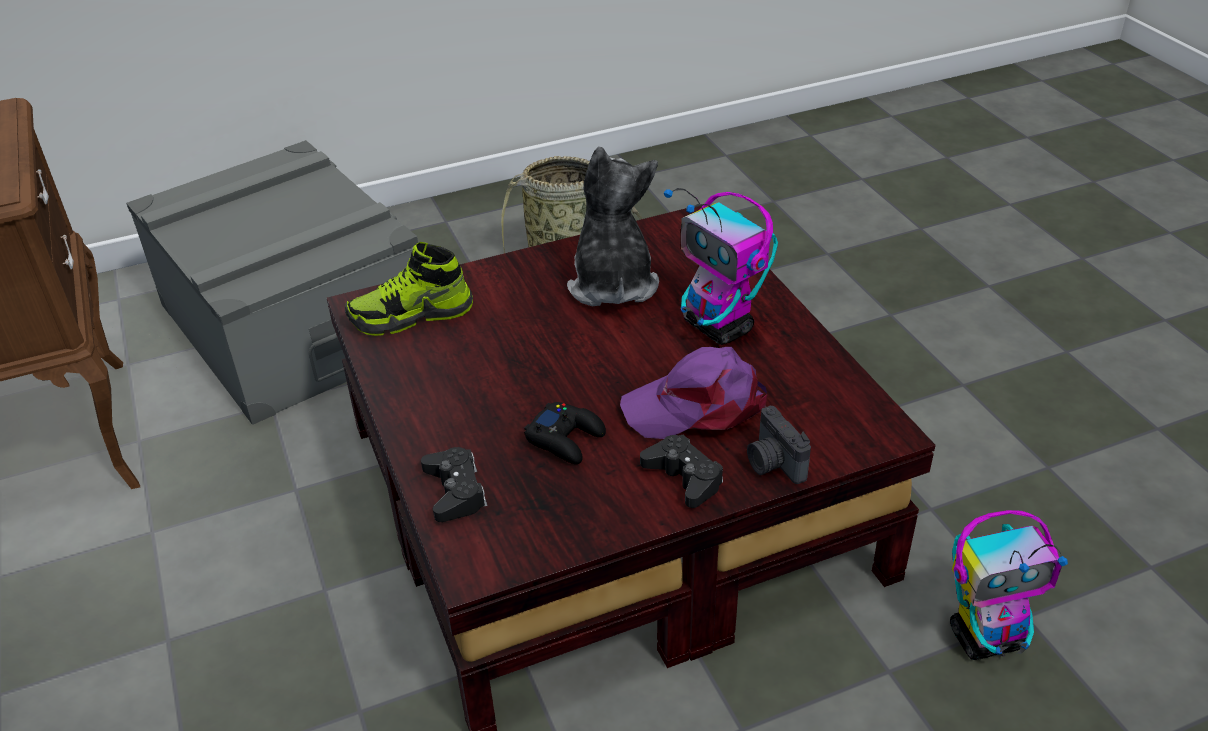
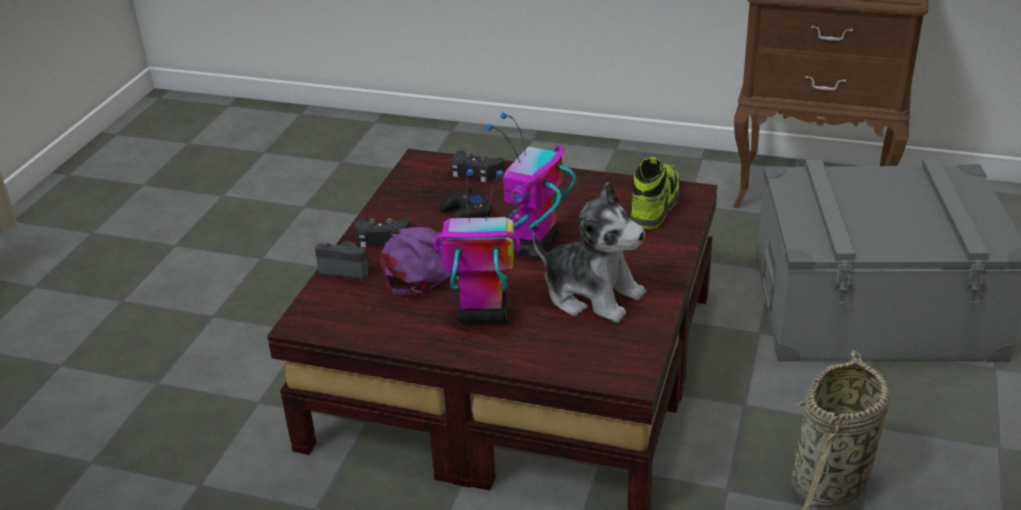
camera: 130 degrees right, 5 degrees down
toy robot [950,510,1068,660] -> toy robot moved to [486,112,576,258]

